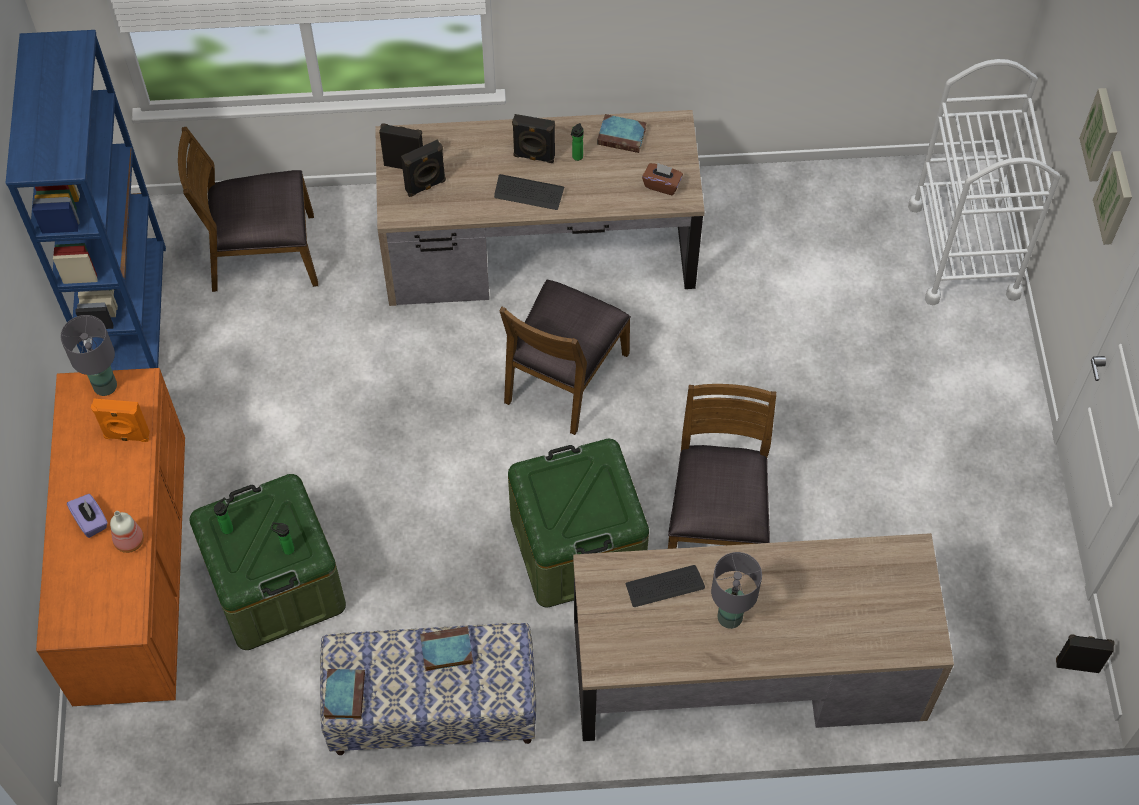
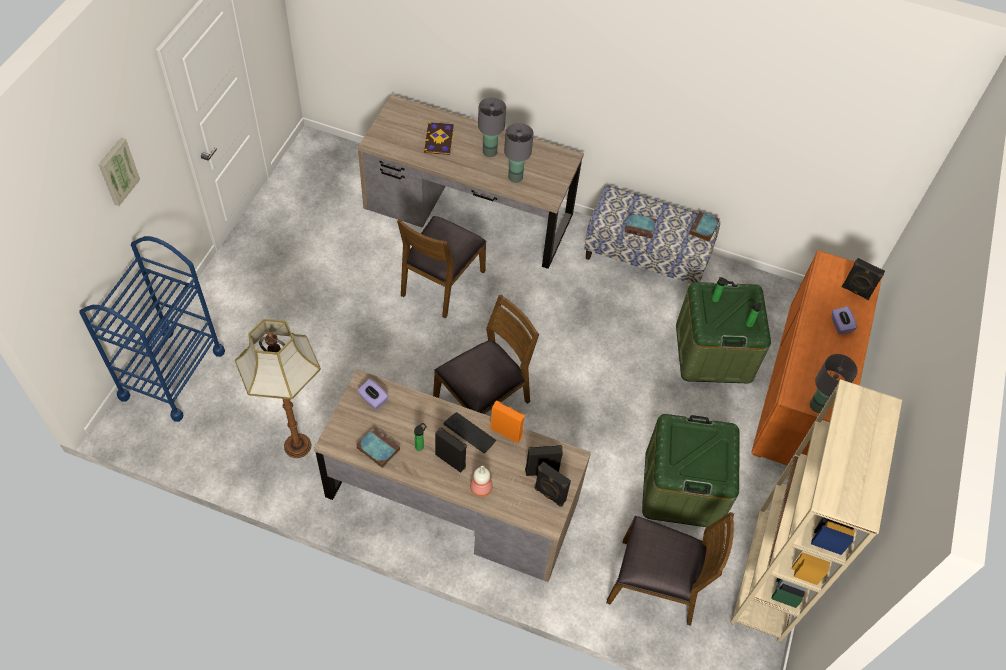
camera: 160 degrees left, 5 degrees down
blue bookcase [6,30,166,370] -> beige bookcase [730,379,902,642]
orange speaker [91,399,150,442] -> orange speaker moved to [490,401,525,443]
bottle [110,511,144,553] -> bottle moved to [470,466,493,497]
green storage box [508,439,649,607] -> green storage box moved to [642,414,739,527]
keyboard [626,565,705,607] -> grey table lamp [504,123,534,183]
brown tissue box [642,163,683,195] -> purple tissue box [357,379,388,410]
white cart [908,59,1060,305] -> blue cart [79,236,225,422]
black speaker [1056,634,1114,673] -> black speaker moved to [842,258,885,300]
picture [1093,151,1132,245] -> none
none -> floor lamp [235,319,321,458]
none -> book [424,122,455,155]

